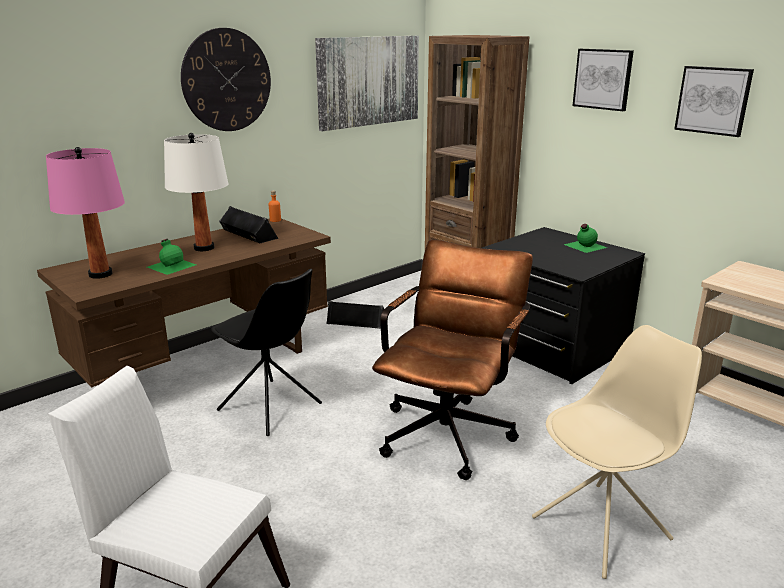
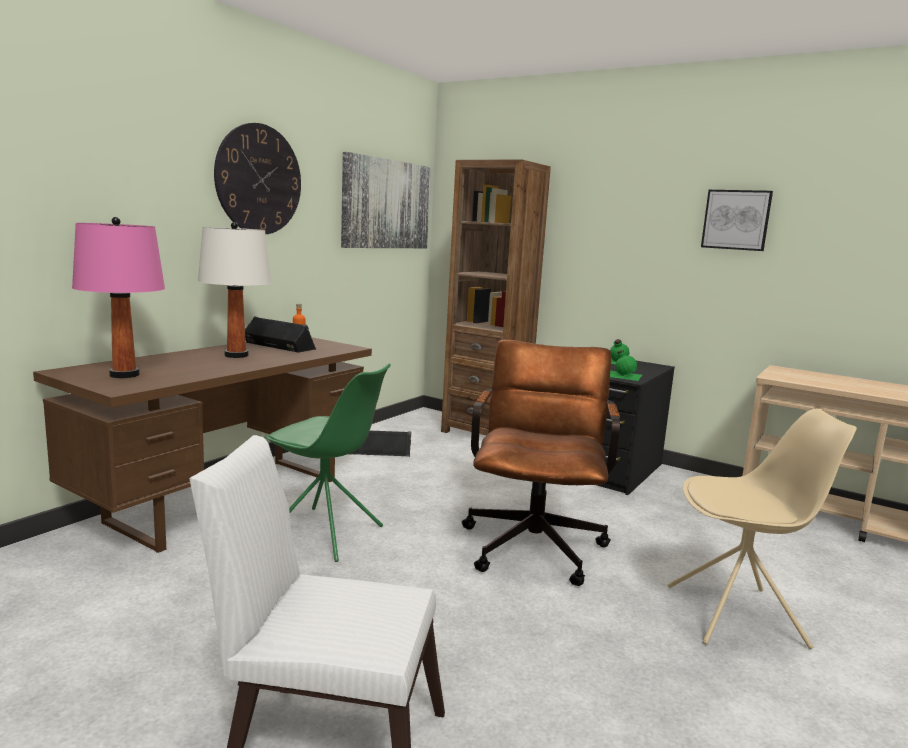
camera: 15 degrees left, 10 degrees down
green bottle [147,239,196,275] -> green bottle moved to [610,350,642,381]
black chair [211,269,322,436] -> green chair [264,363,391,562]
beige chair [532,325,702,579] -> beige chair turned 45 degrees clockwise [668,409,857,649]
picture [573,49,634,111] -> none

